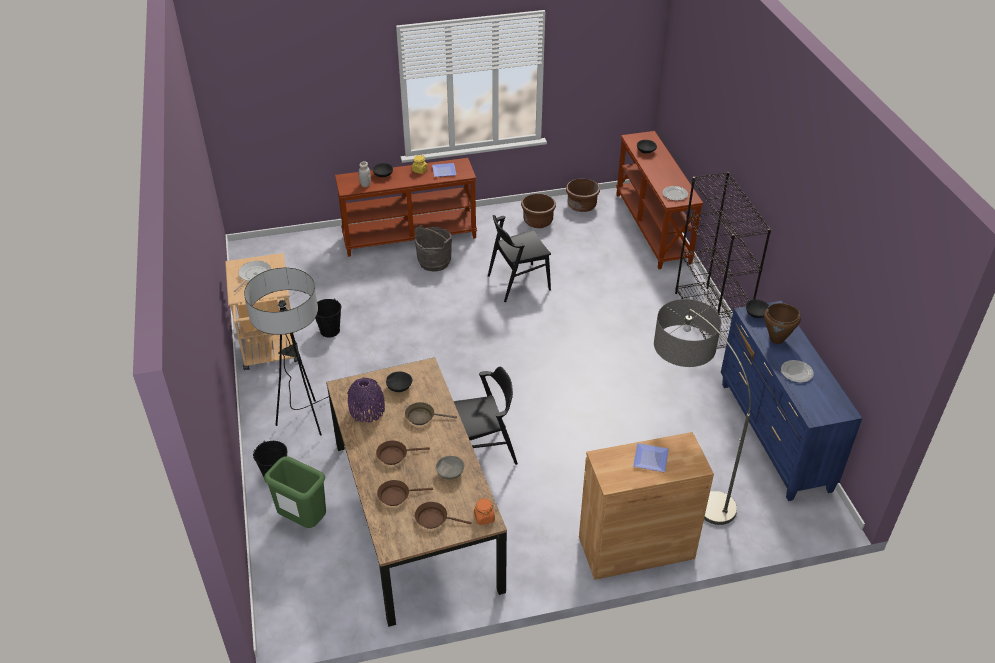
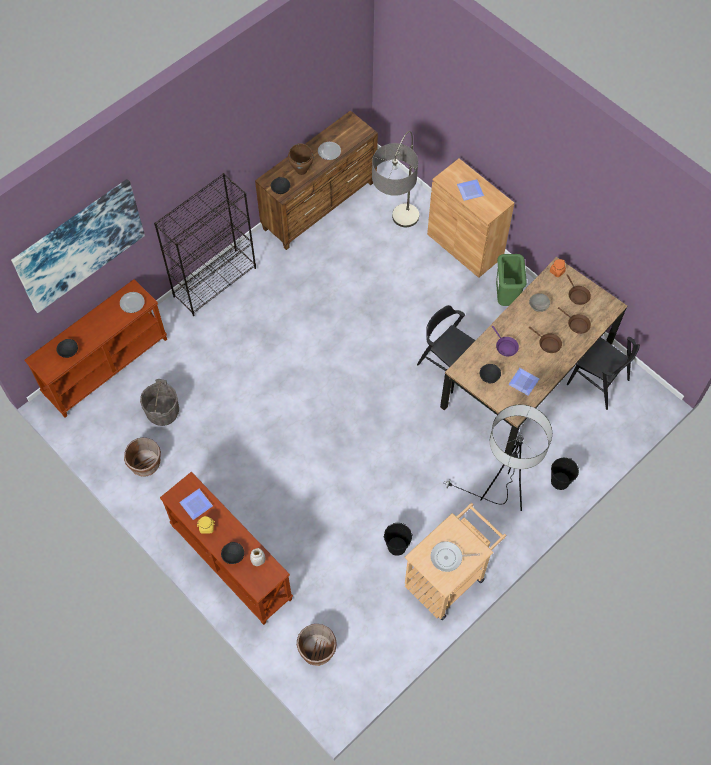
camera: 120 degrees left, 20 degrees up
green trash can [264,456,326,528] -> green trash can moved to [496,254,527,306]
purple vase [347,378,385,423] -> plate [508,368,539,396]
brown frying pan [405,402,457,425] -> purple frying pan [492,326,519,356]
grey bucket [415,225,452,272] -> grey bucket moved to [140,379,179,426]
black chair [488,215,551,302] -> black chair moved to [567,337,640,410]
brown planter [566,179,600,212] -> brown planter moved to [297,624,337,666]
blue dresser [721,301,862,501] -> brown dresser [255,110,378,250]
none -> picture [11,179,145,313]

